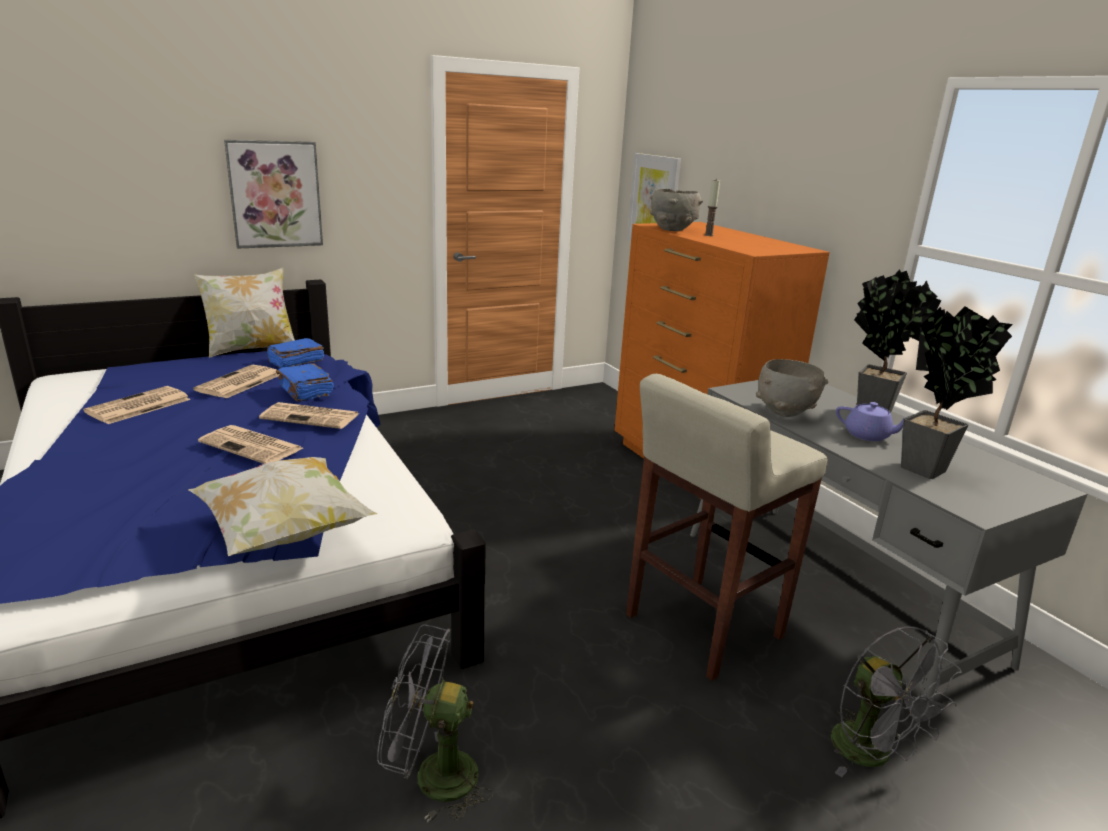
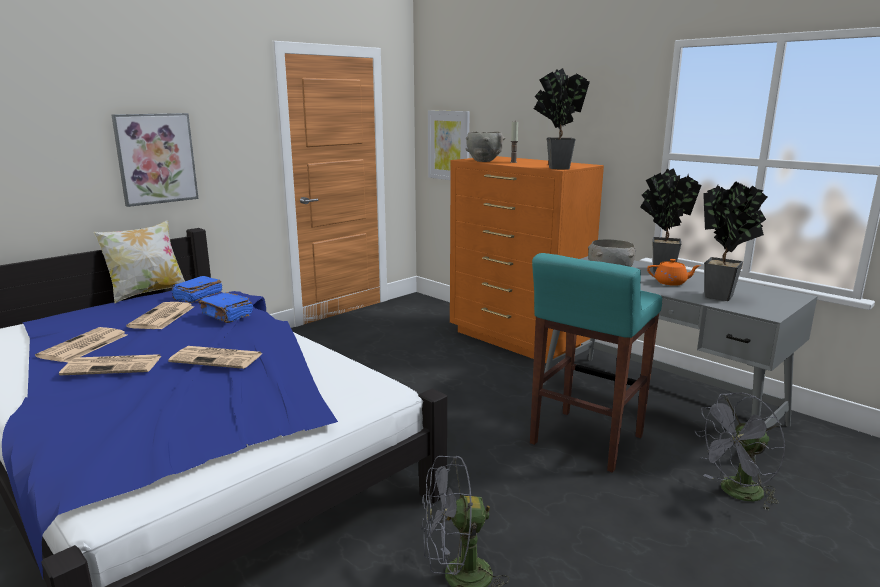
camera: 15 degrees left, 5 degrees down
pillow [189,457,377,556] -> none
newspaper [259,402,360,429] -> newspaper moved to [59,354,161,376]
beige stool [626,374,828,681] -> turquoise stool [530,253,662,473]
grey fan [831,627,961,777] -> grey fan turned 105 degrees clockwise [695,392,785,511]
purple teapot [836,402,906,441] -> orange teapot [647,259,701,286]
none -> potted plant [534,68,590,169]

